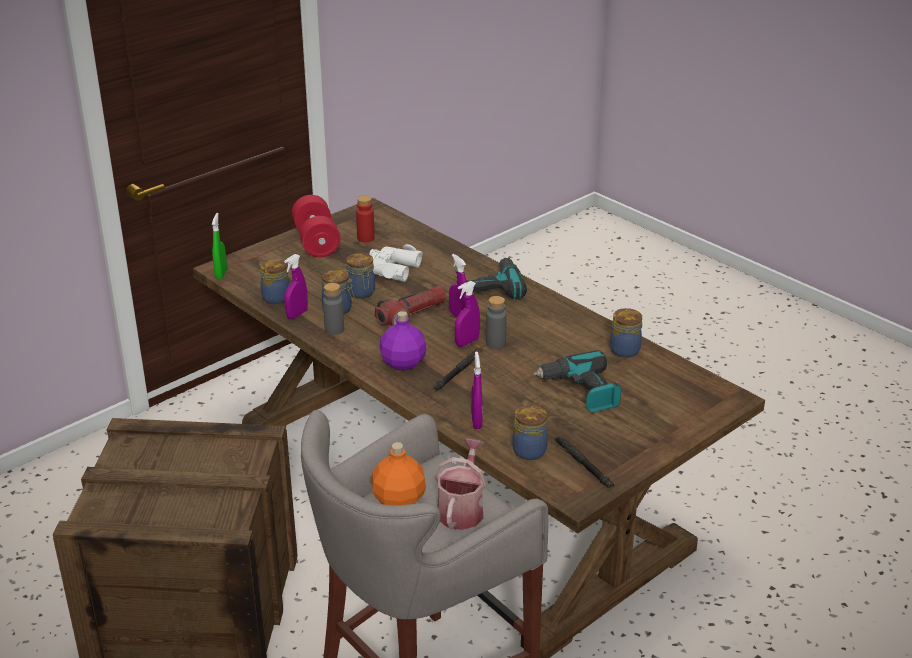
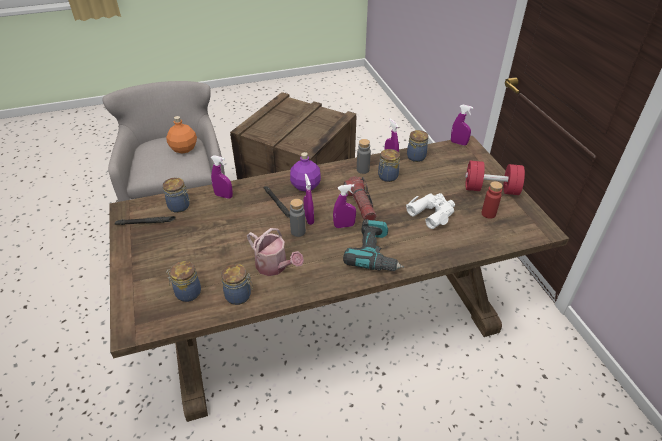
camera: 115 degrees right, 10 degrees up
green spray bottle [212,213,227,279] -> purple spray bottle [451,105,474,145]
jar [346,253,375,298] -> jar moved to [167,261,201,302]
watering can [434,439,487,530] -> watering can moved to [247,228,304,276]
power drill [533,350,621,413] -> none

